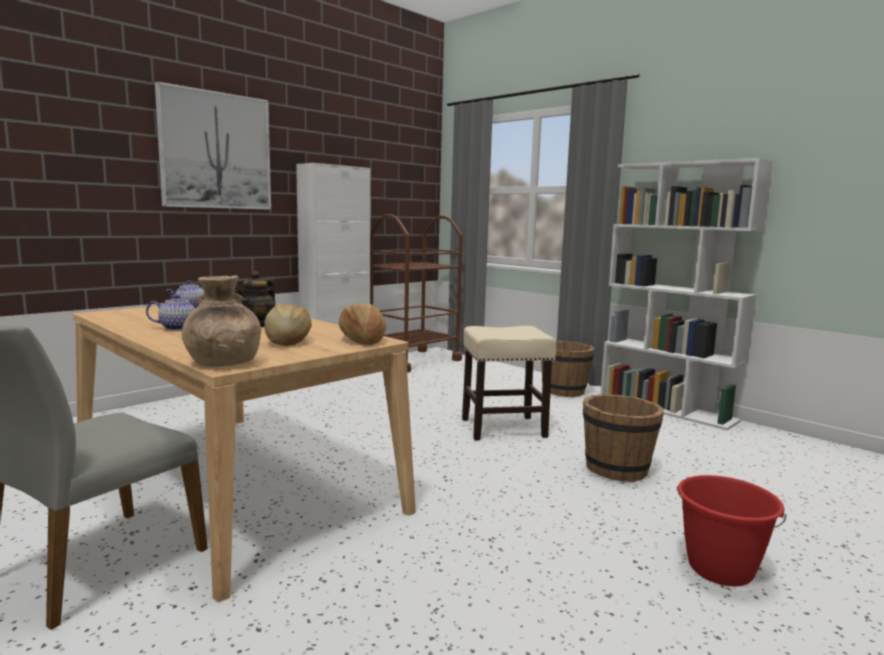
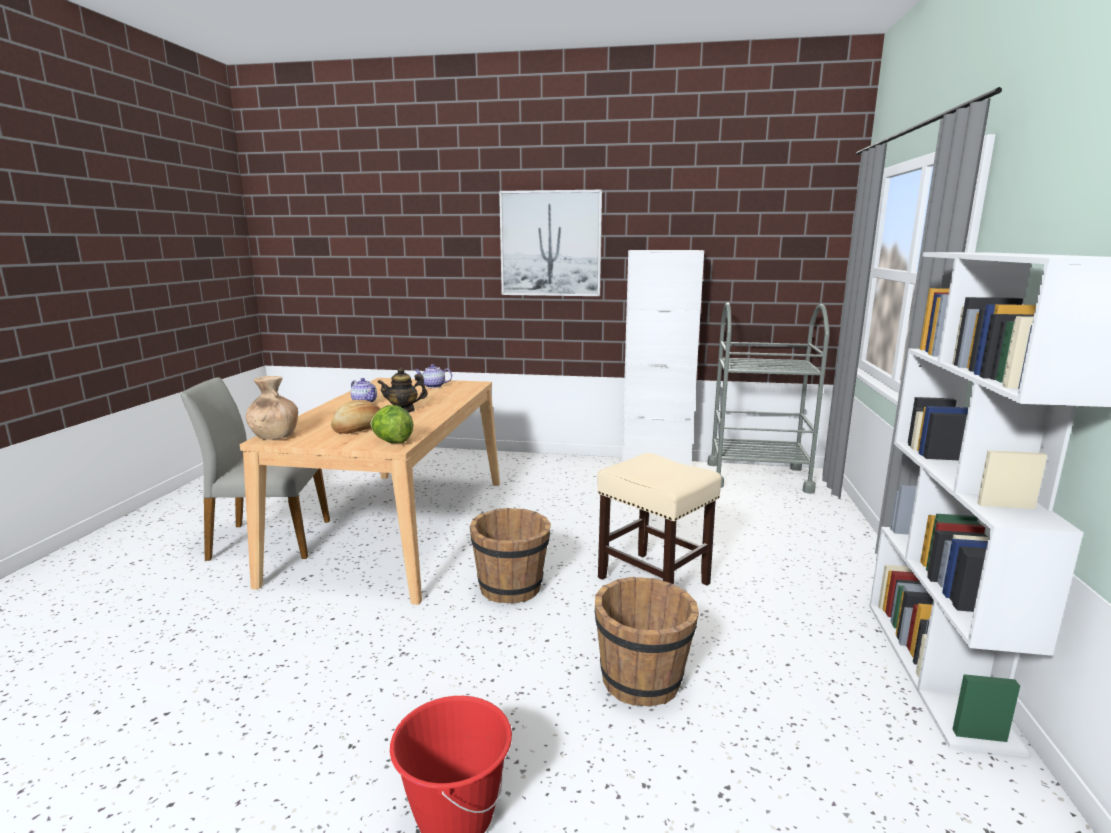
camera: 55 degrees right, 5 degrees up
bread [339,304,386,345] -> lettuce [370,405,414,443]
brown cart [370,214,463,373] -> grey cart [707,302,830,494]
brown bucket [541,341,595,397] -> brown bucket moved to [470,508,551,603]

